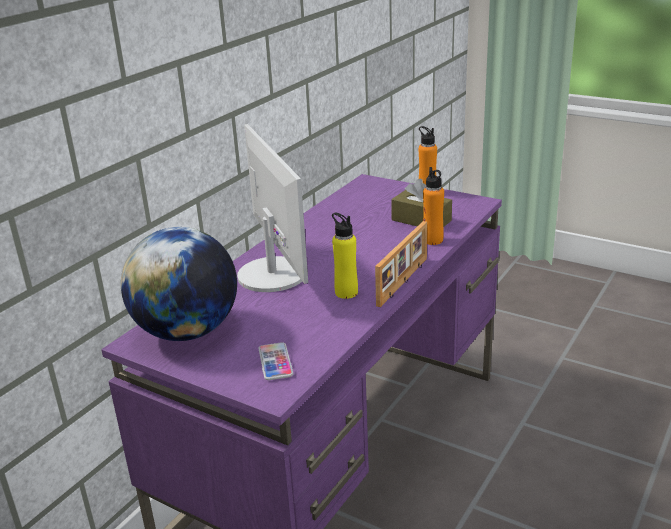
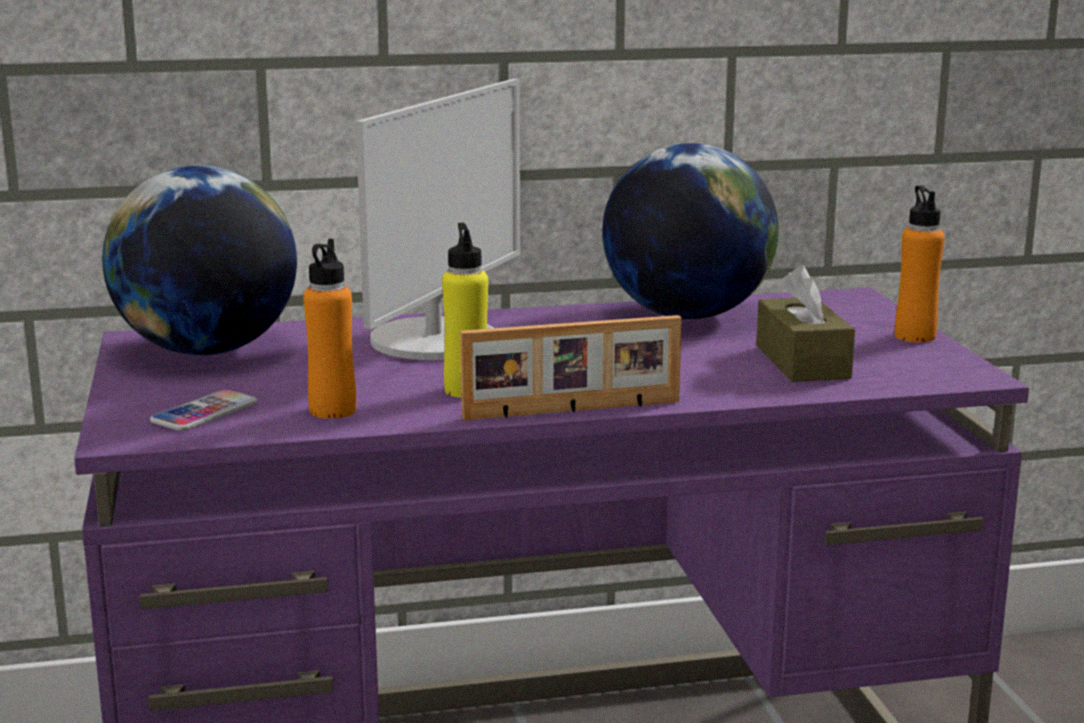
camera: 45 degrees right, 10 degrees down
orange bottle [423,167,444,245] -> orange bottle moved to [303,239,356,419]
none -> globe [602,143,779,319]

